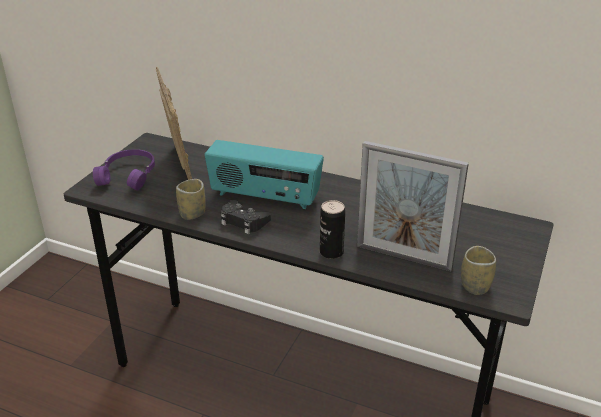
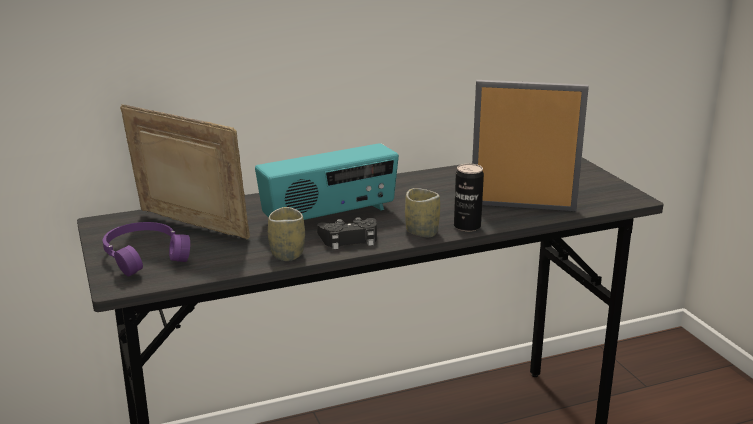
camera: 45 degrees left, 10 degrees down
picture frame [357,141,469,272] -> picture frame turned 150 degrees counterclockwise [472,80,589,211]
cup [461,246,496,295] -> cup moved to [405,188,440,237]

